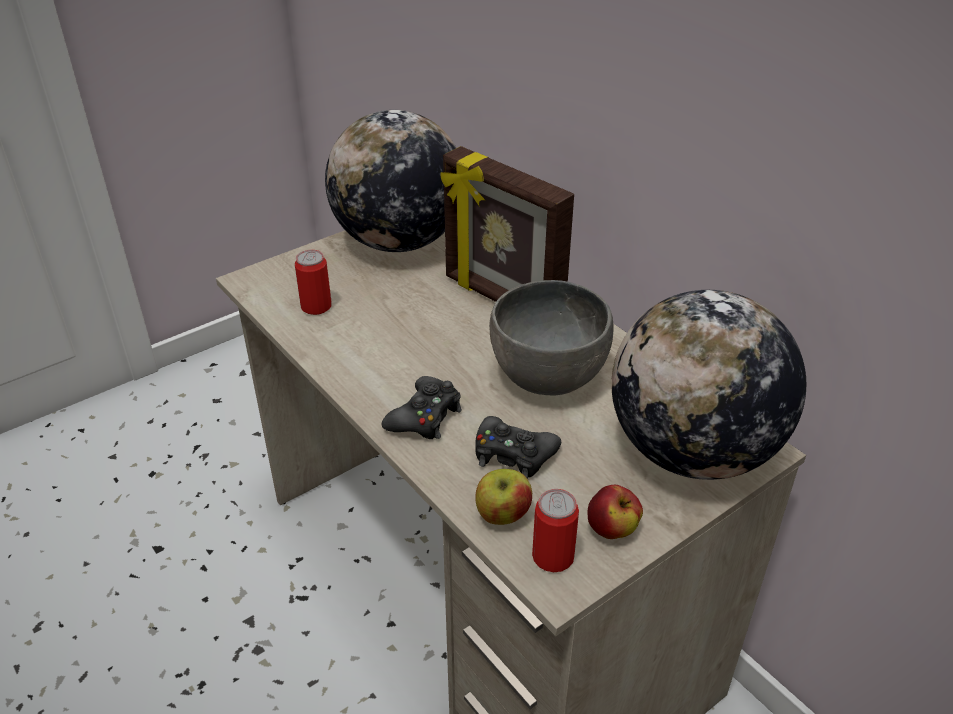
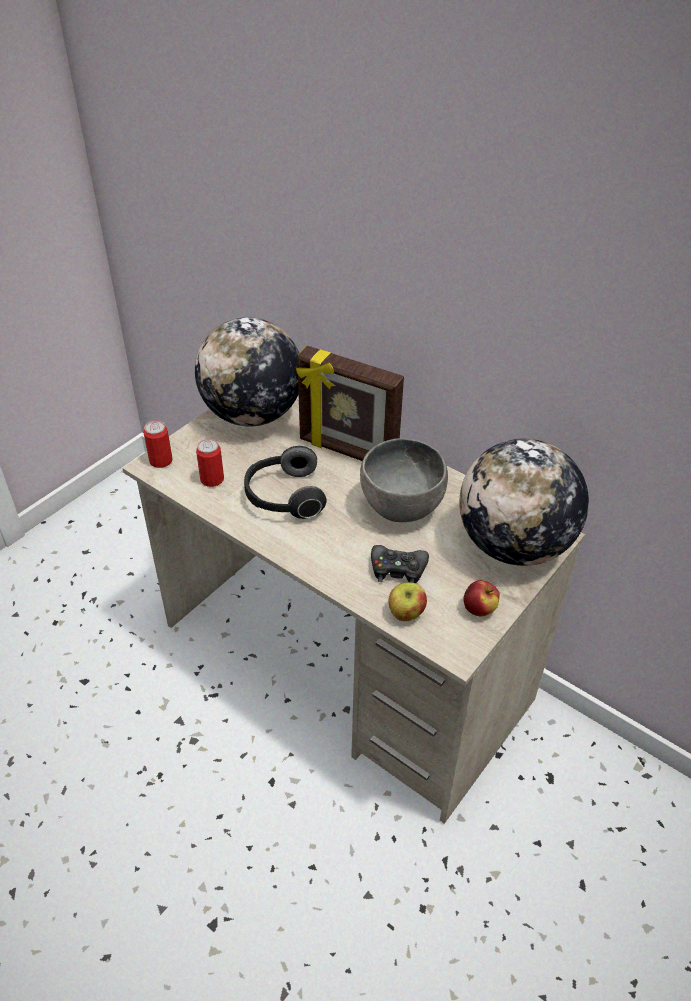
camera: 15 degrees left, 5 degrees up
black game controller [382,376,462,439] -> none
can [532,489,579,572] -> can moved to [144,420,173,468]
none -> headphones [244,446,327,519]

